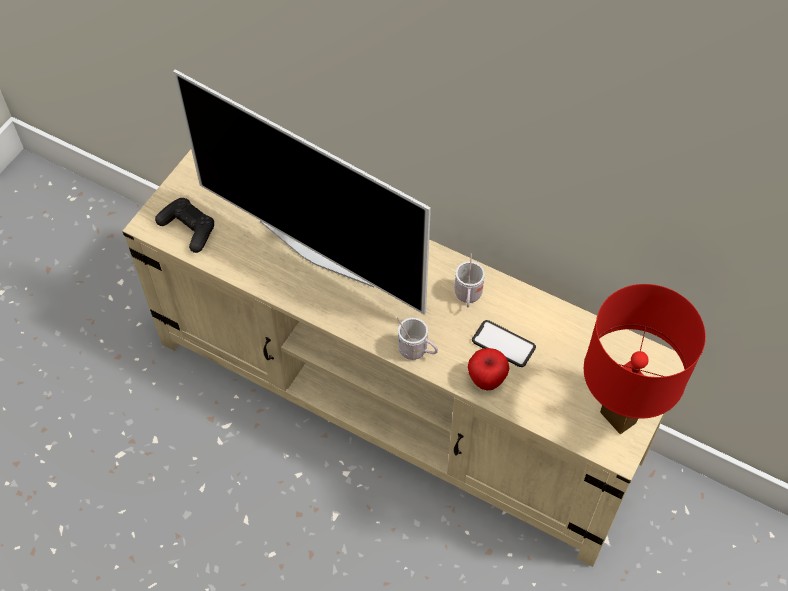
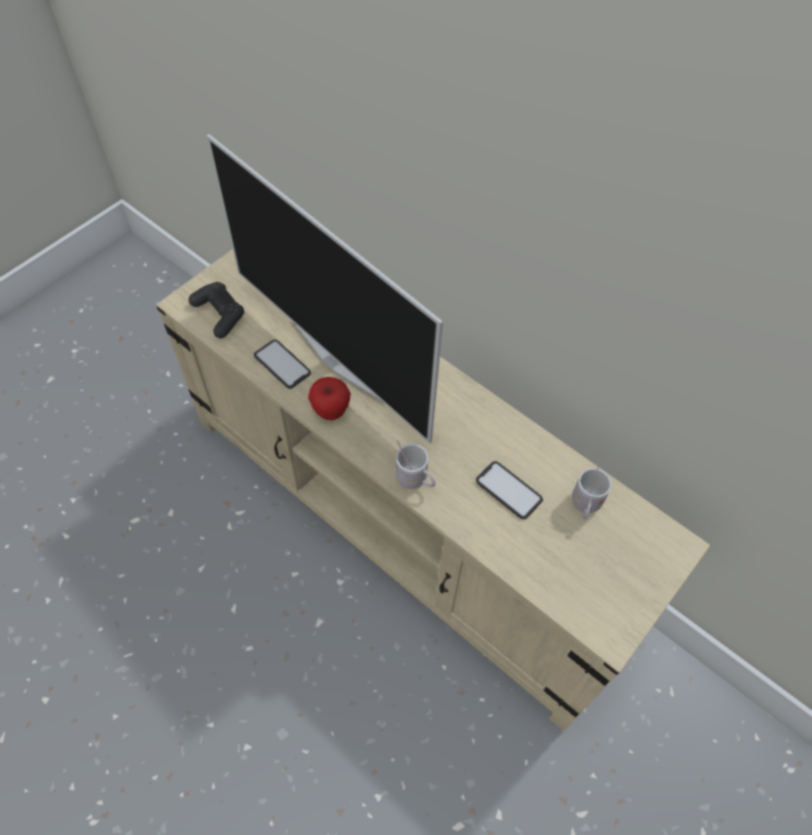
camera: 10 degrees right, 0 degrees up
white mug [454,253,485,308] -> white mug moved to [572,460,612,519]
apple [468,348,509,390] -> apple moved to [308,377,351,420]
red table lamp [584,284,706,434] -> none
none -> phone [254,340,311,389]

